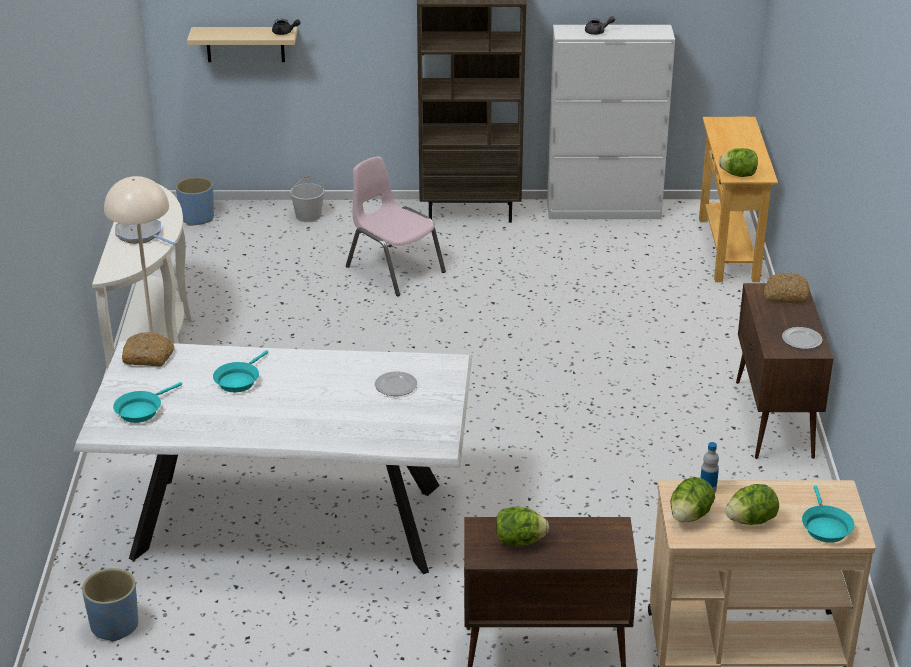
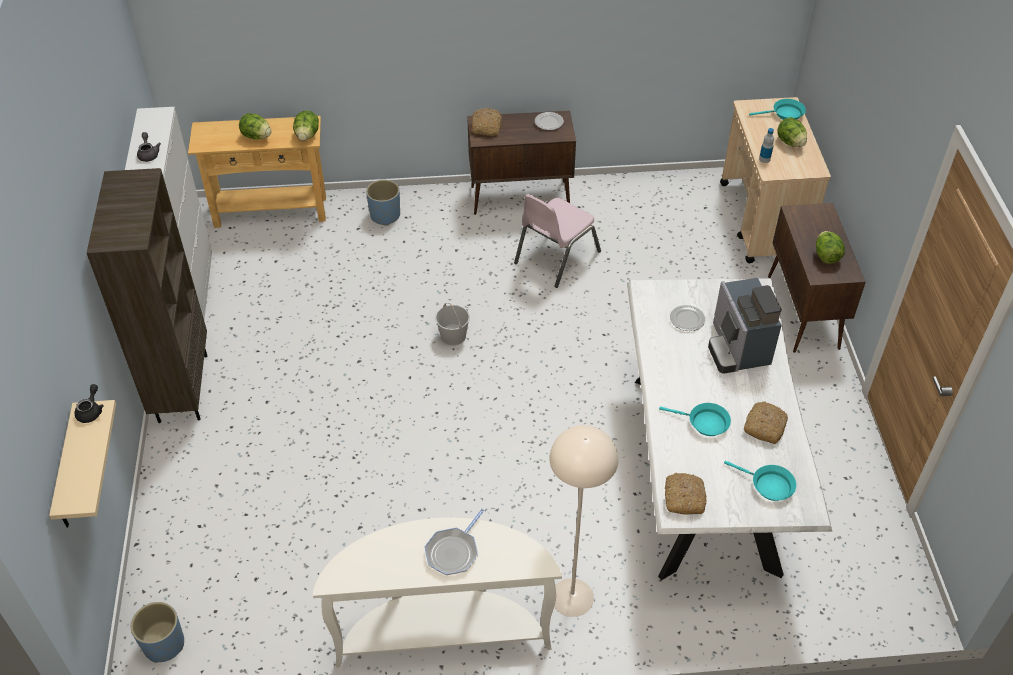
camera: 95 degrees left, 15 degrees up
blue planter [82,568,138,642] -> blue planter moved to [366,180,400,226]
white bucket [290,176,324,222] -> white bucket moved to [435,303,470,346]
pink chair [346,157,446,296] -> pink chair moved to [514,194,601,288]
lettuce [671,477,715,522] -> lettuce moved to [239,113,272,140]
none -> coffee machine [708,278,782,374]
none -> bread [744,402,788,444]

